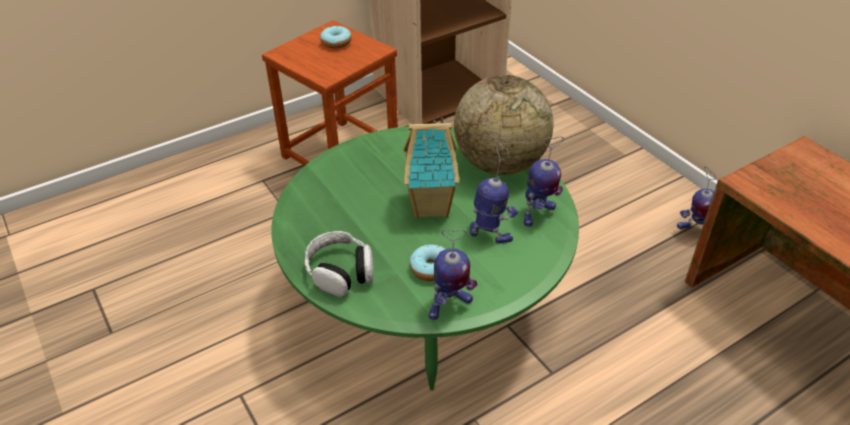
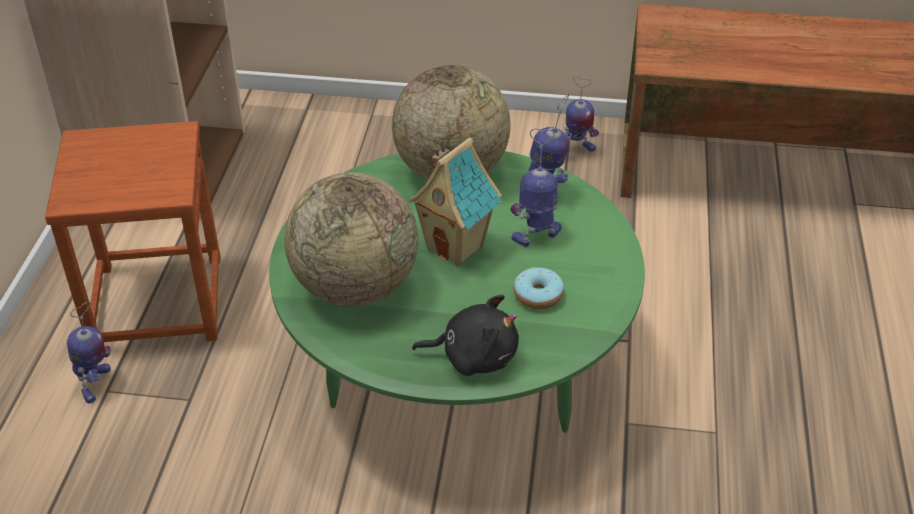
camera: 50 degrees left, 0 degrees up
headphones [305,231,373,297] -> black plush toy [412,294,519,376]
donut [320,26,352,49] -> none
toy robot [428,229,477,320] -> toy robot moved to [67,302,111,404]
none -> globe [284,172,418,307]

